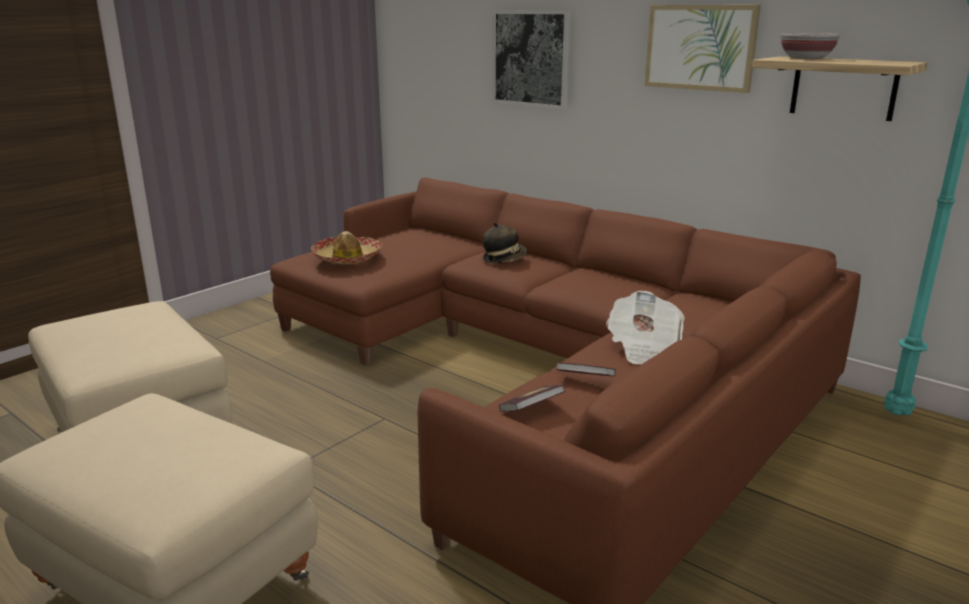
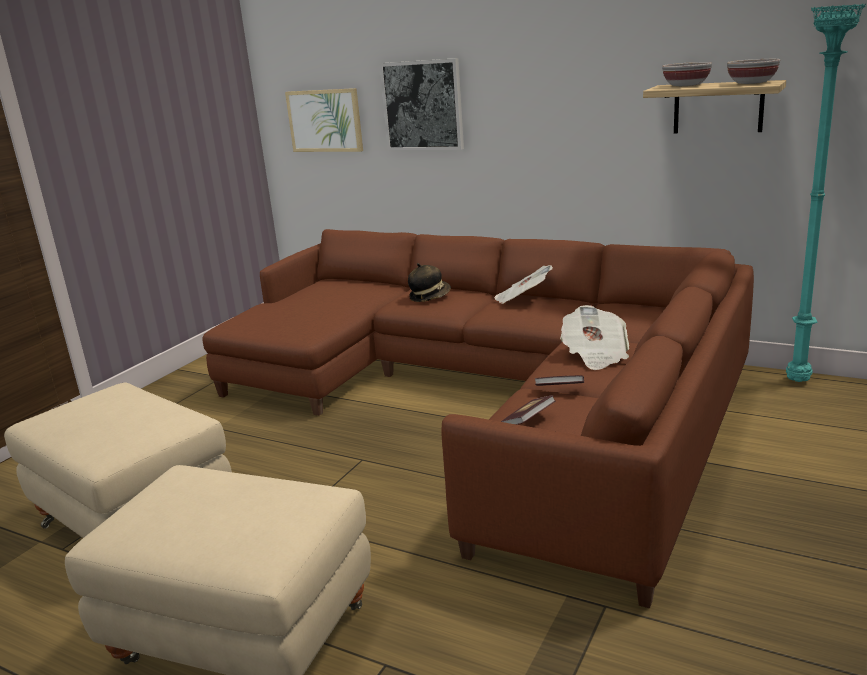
camera: 10 degrees left, 0 degrees up
hat [311,231,382,264] -> none
picture [645,5,761,93] -> picture moved to [285,88,363,152]
none -> newspaper [494,265,553,304]
none -> bowl [727,59,780,84]

